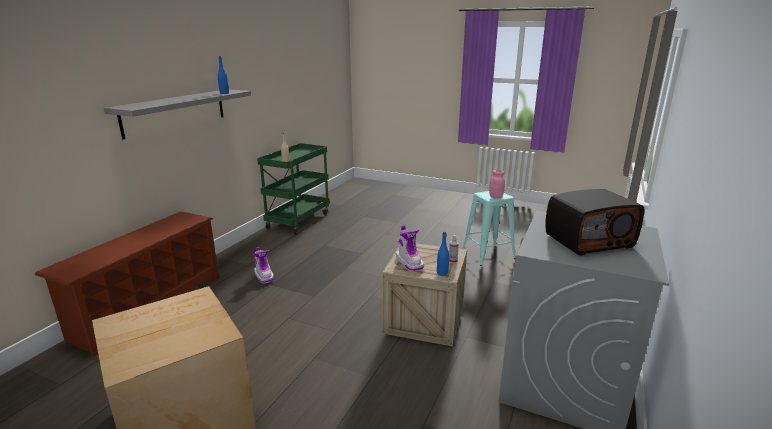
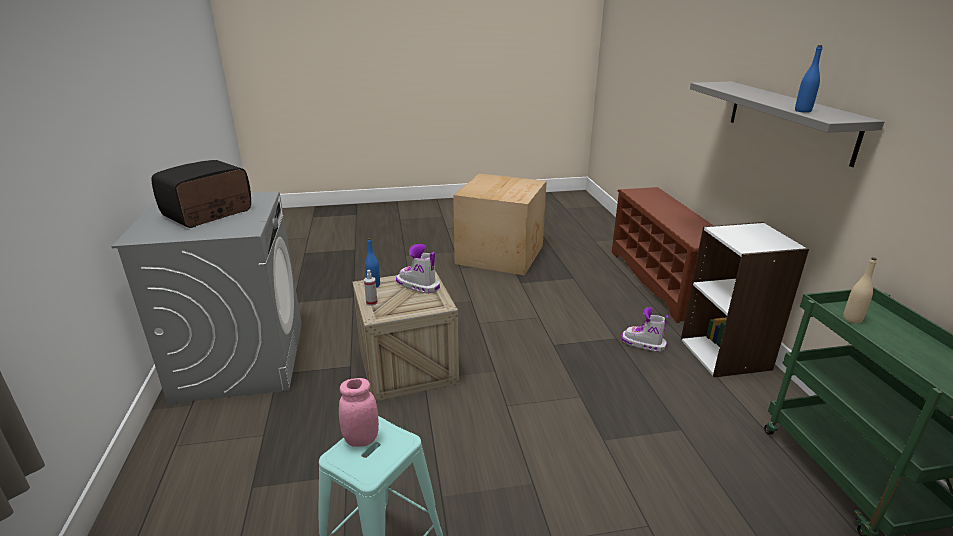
camera: 145 degrees right, 5 degrees up
none -> white bookcase [681,222,809,377]

